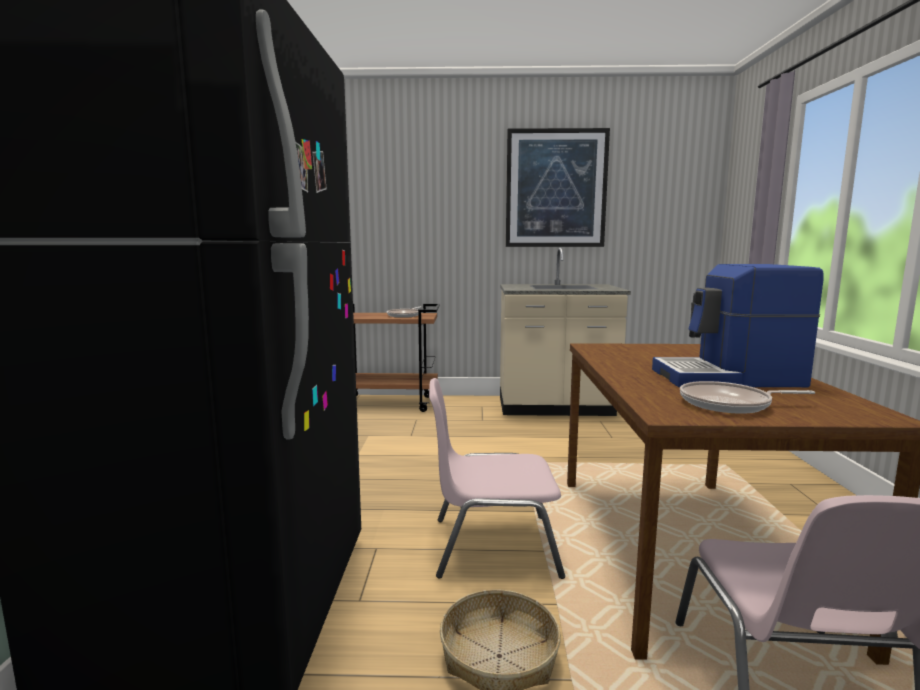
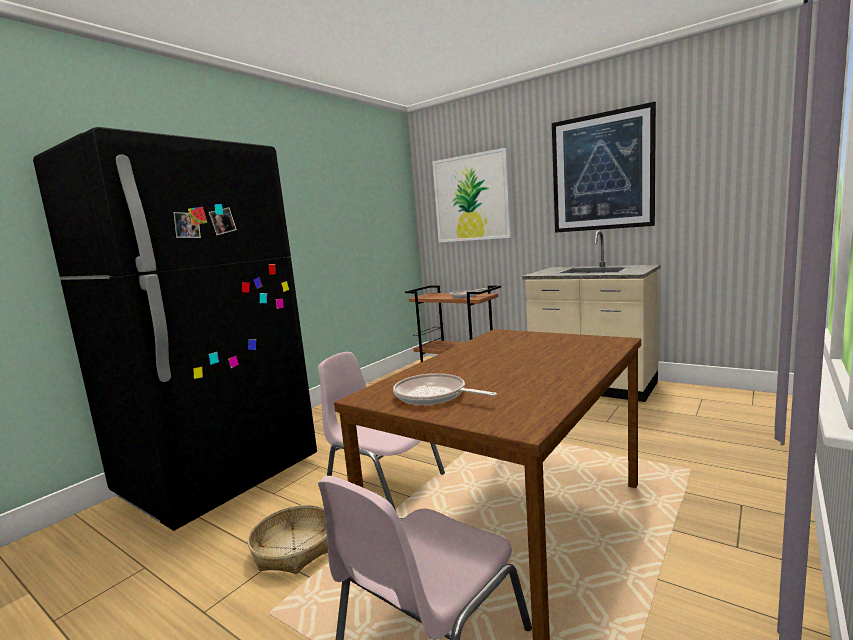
camera: 35 degrees right, 0 degrees up
coffee machine [652,264,824,387] -> none
none -> picture [432,148,512,242]

